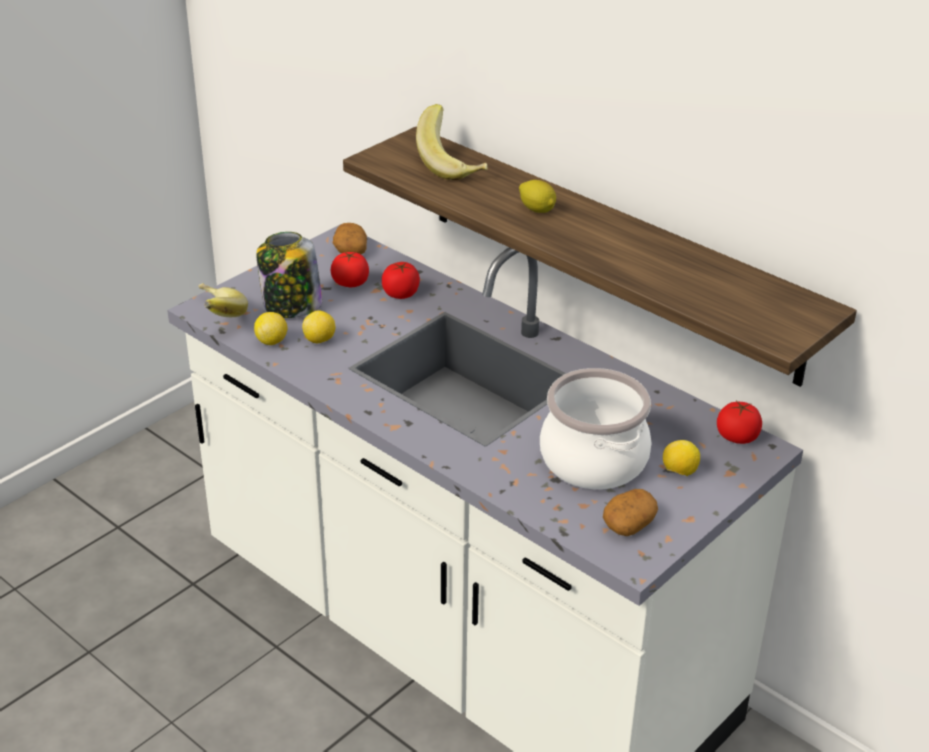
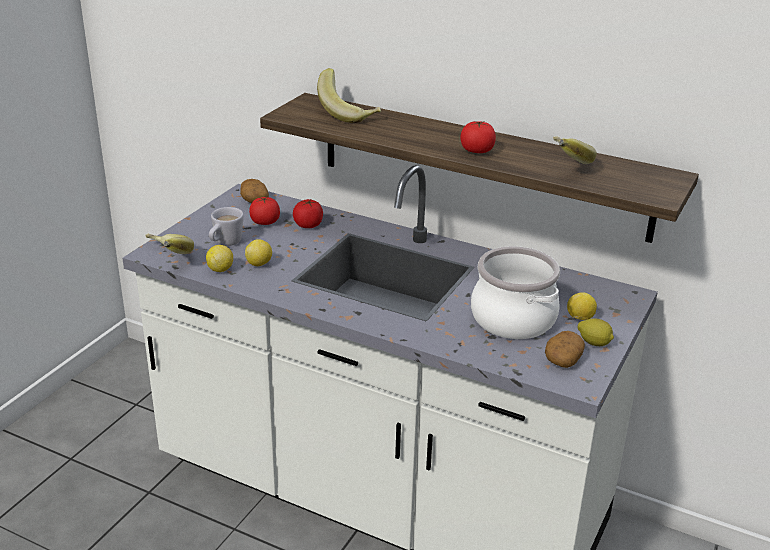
camera: 15 degrees left, 5 degrees down
jar [256,232,322,318] -> white mug [209,207,244,246]
lemon [519,180,556,213] -> lemon moved to [578,318,614,346]
tomato [717,402,762,444] -> tomato moved to [460,121,496,153]
none -> banana [553,136,597,164]

